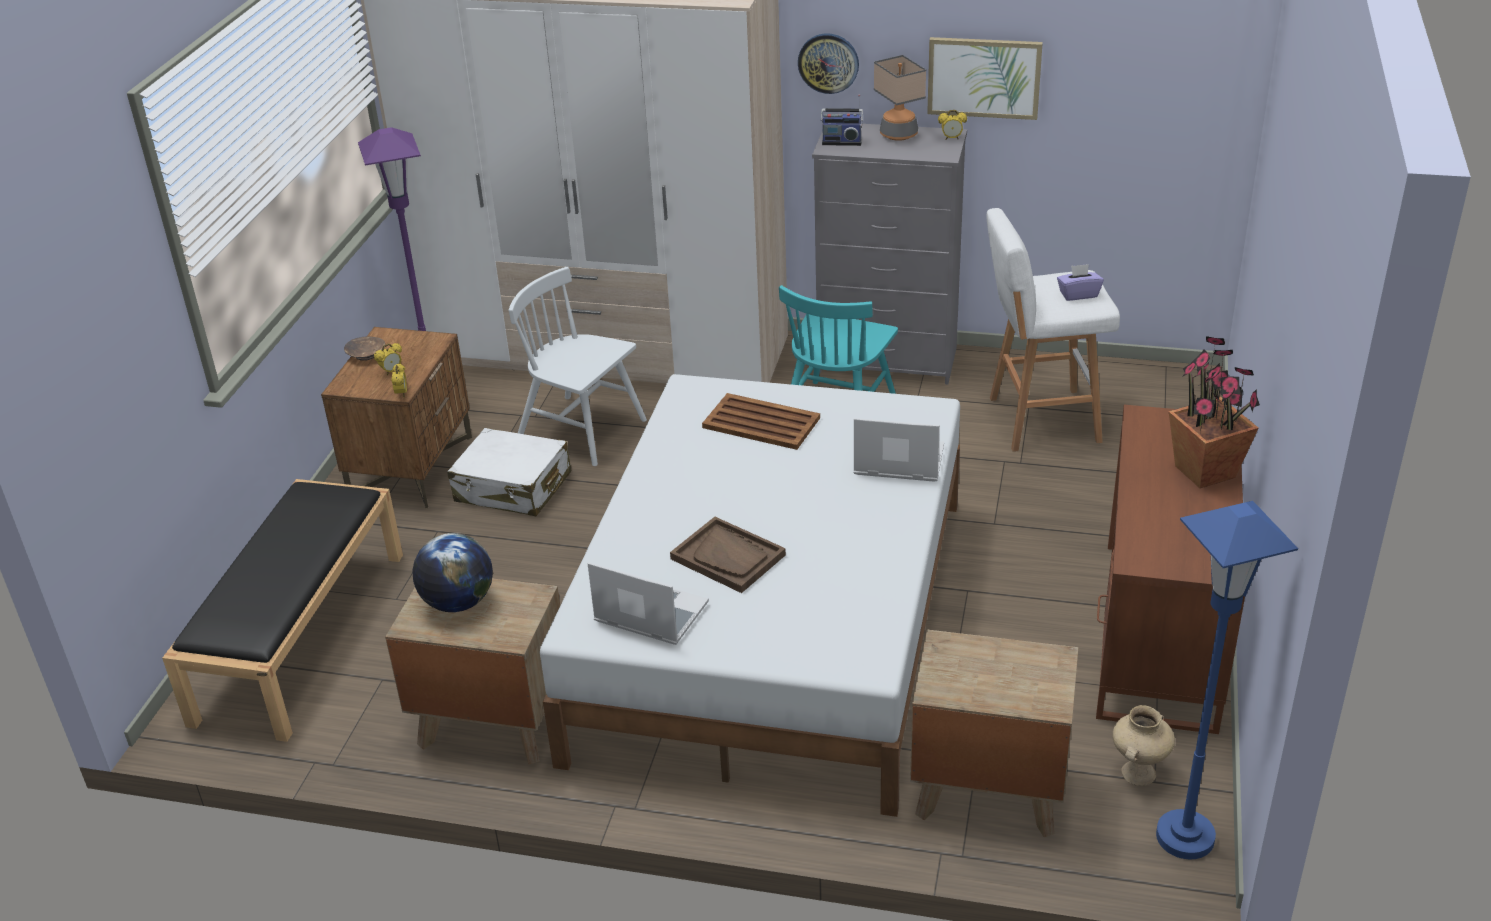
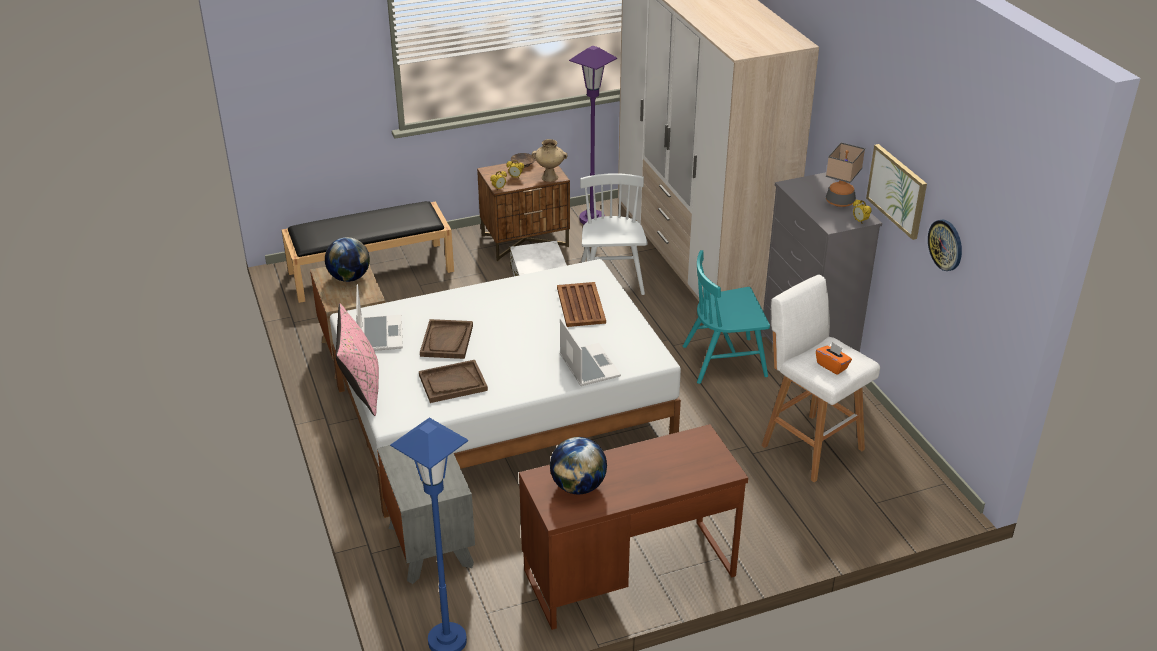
camera: 55 degrees right, 0 degrees up
wall clock [798,33,859,94] -> wall clock moved to [928,219,962,271]
radio [820,94,863,146] -> none
brown nightstand [910,630,1079,837] -> grey nightstand [377,445,475,584]
purple tissue box [1057,264,1104,301] -> orange tissue box [816,342,852,375]
beige vase [1112,705,1175,786] -> beige vase moved to [531,139,568,182]
potted plant [1169,336,1260,488] -> none
none -> pink pillow [336,303,379,416]
none -> brown tray [419,360,488,403]
none -> globe [550,437,607,494]

